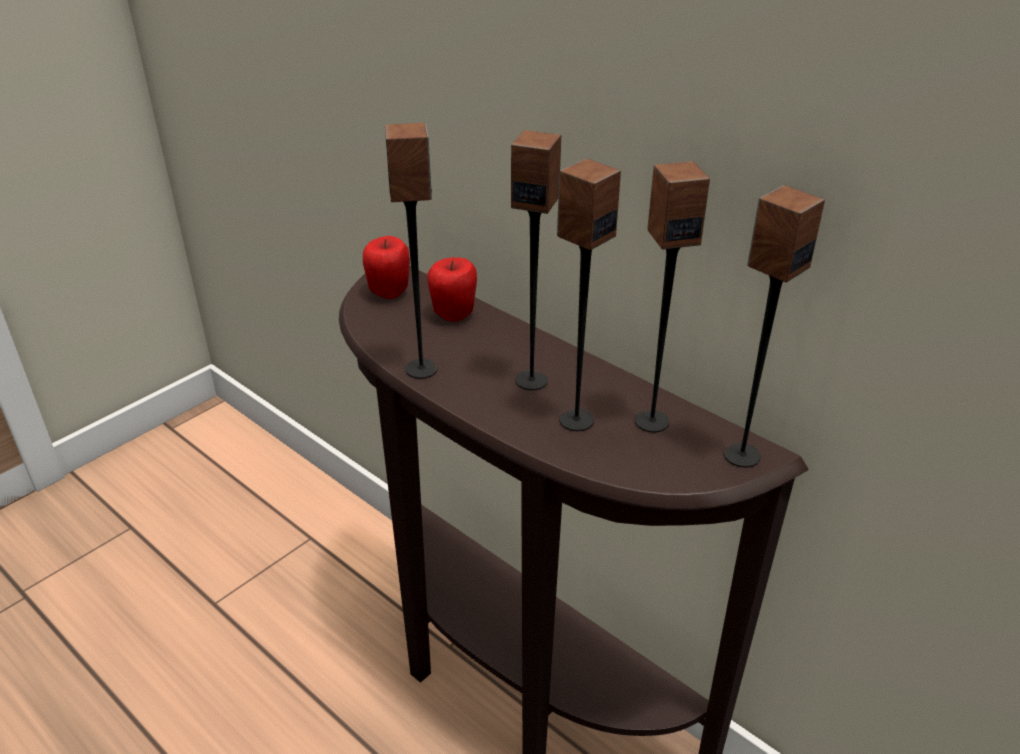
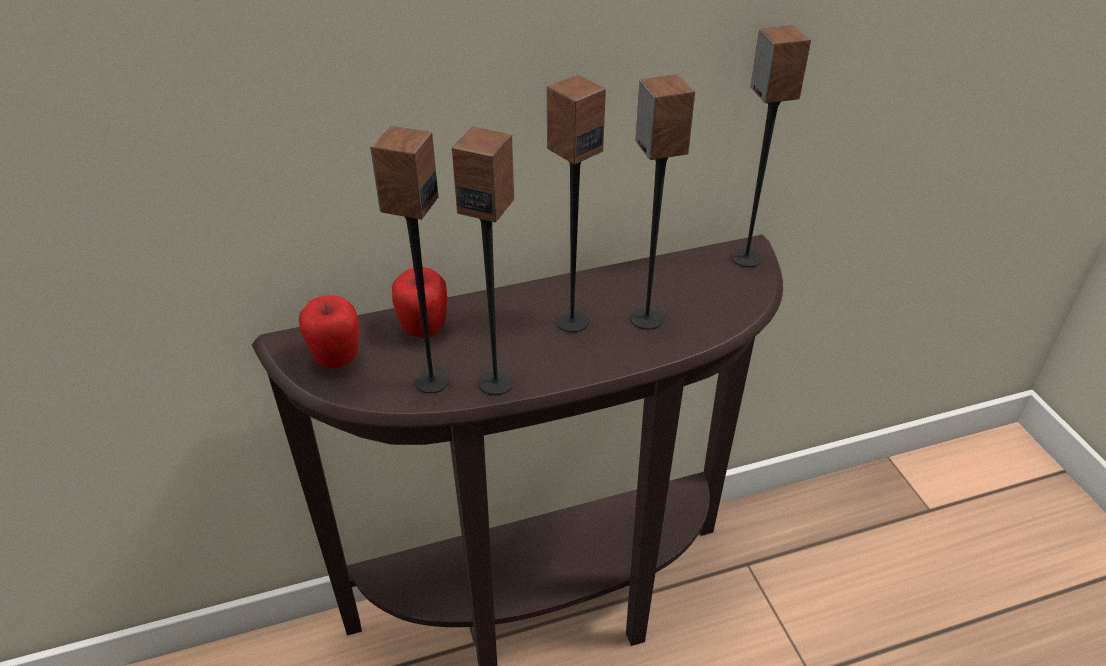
camera: 60 degrees left, 5 degrees up
speaker [635,161,710,432] -> speaker moved to [370,126,450,393]

